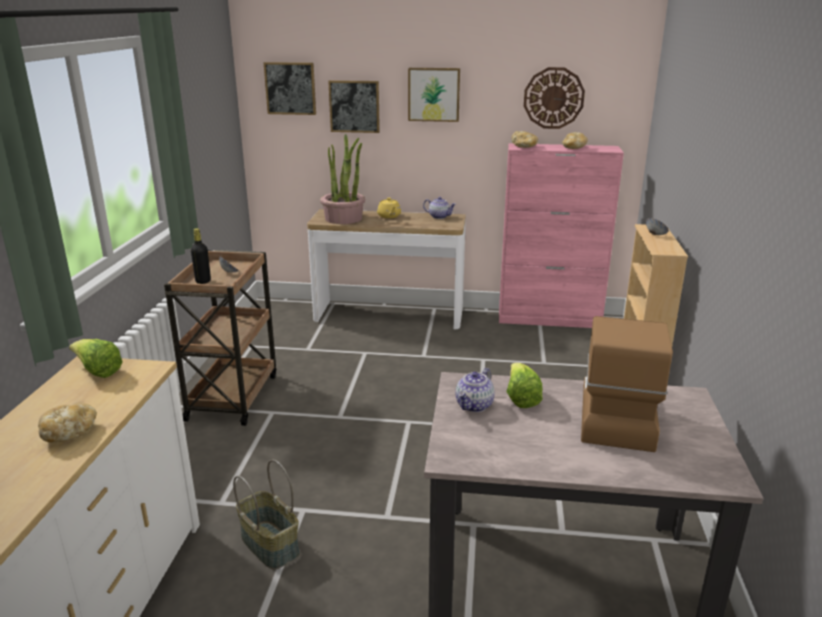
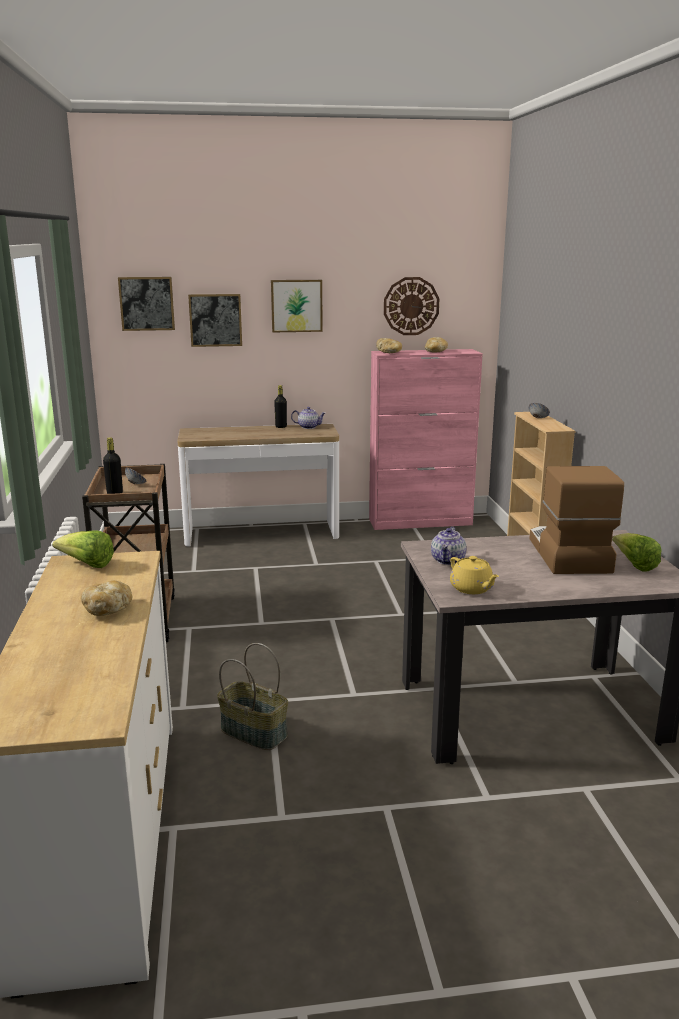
camera: 15 degrees left, 5 degrees down
potted plant [320,134,365,224] -> none
yellow teapot [377,198,401,218] -> yellow teapot moved to [450,556,499,594]
lettuce [506,363,543,408] -> lettuce moved to [612,533,662,572]
none -> black bottle [274,385,287,428]

